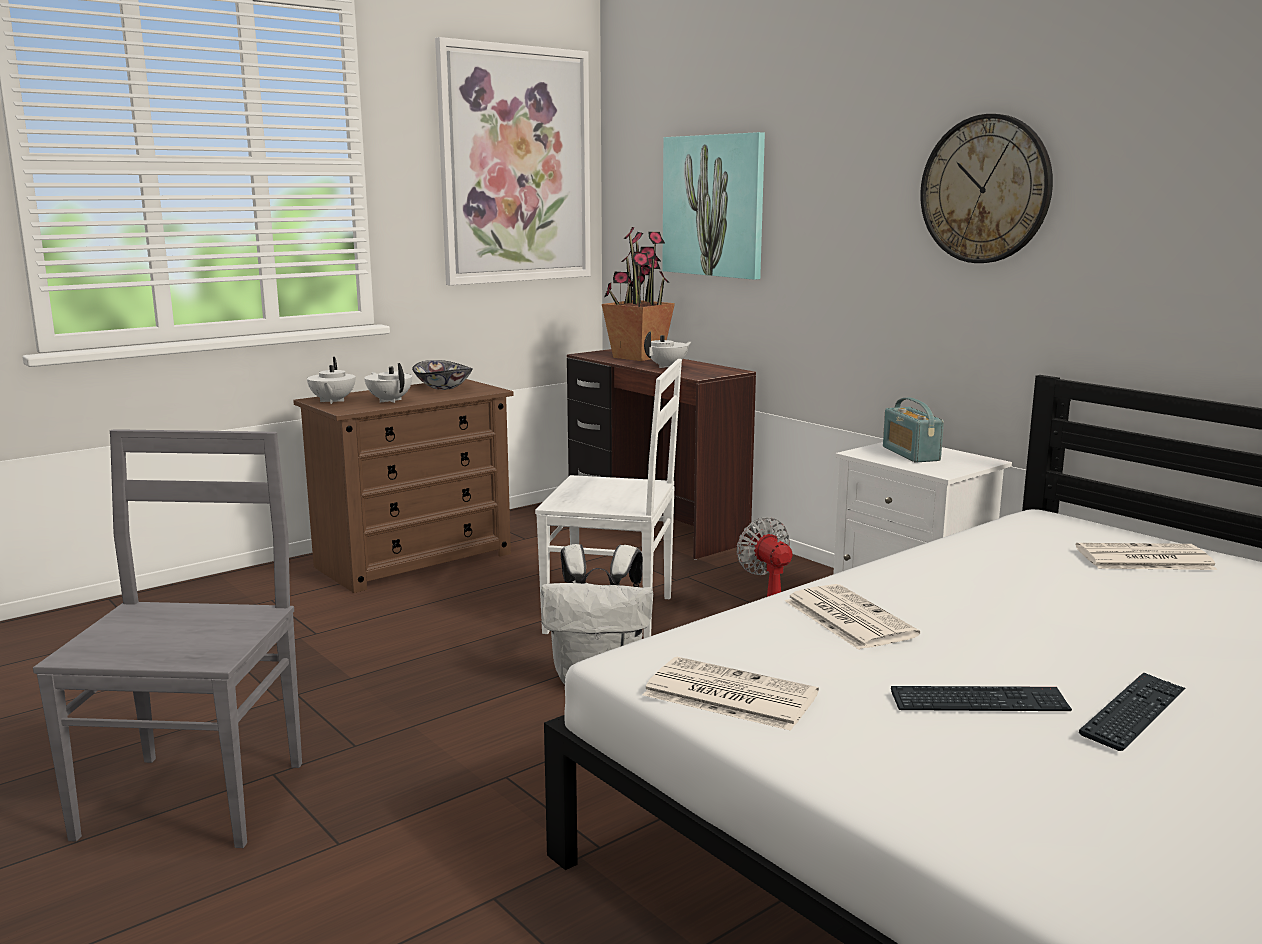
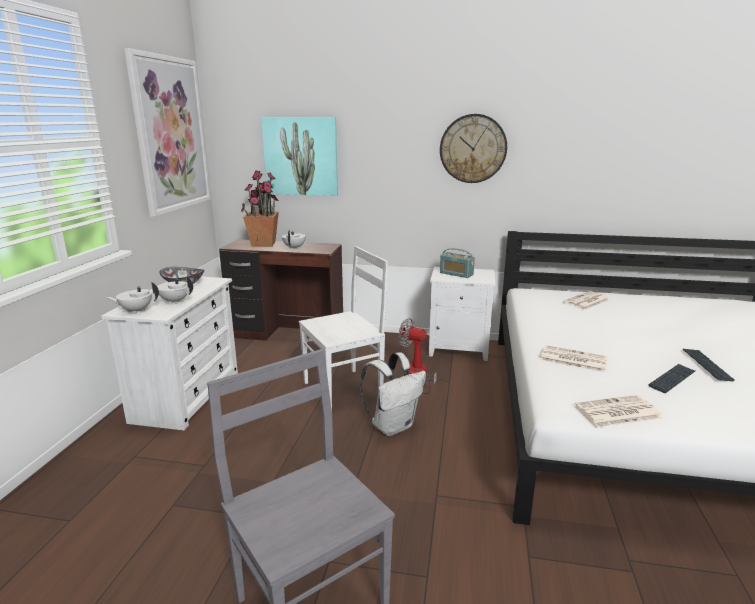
camera: 40 degrees left, 5 degrees up
brown dresser [293,379,514,593] -> white dresser [101,277,238,430]
white teapot [307,357,355,404] -> white teapot turned 120 degrees clockwise [106,282,159,314]

